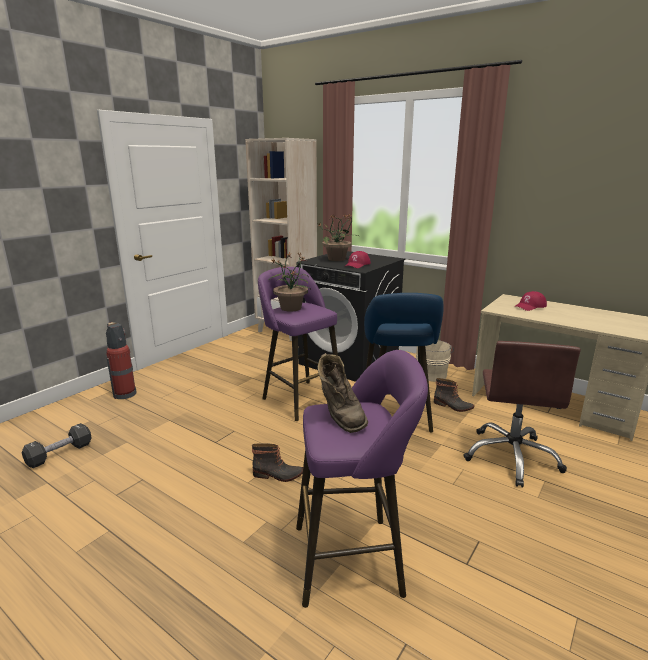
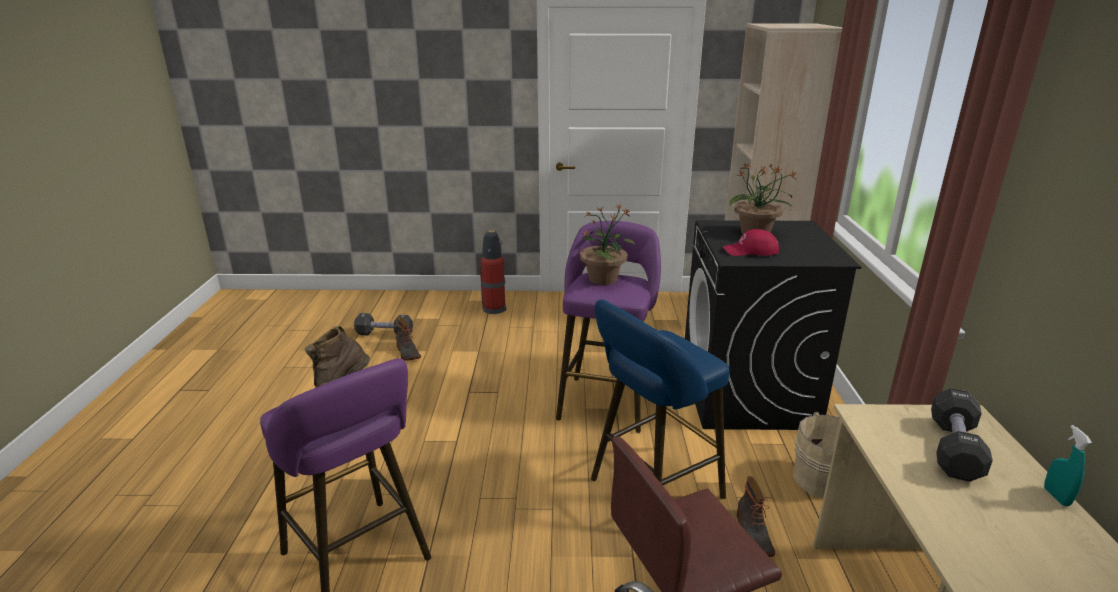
camera: 55 degrees right, 5 degrees up
boot [252,443,303,482] -> boot moved to [396,317,421,361]
red cap [515,291,547,311] -> black dumbbell [931,388,993,482]
none -> turquoise spray bottle [1044,425,1092,506]

